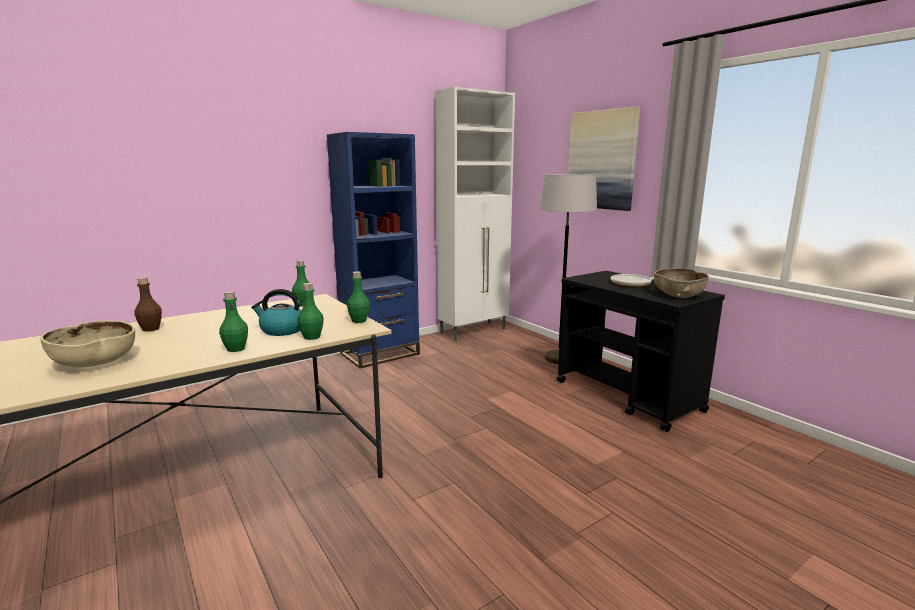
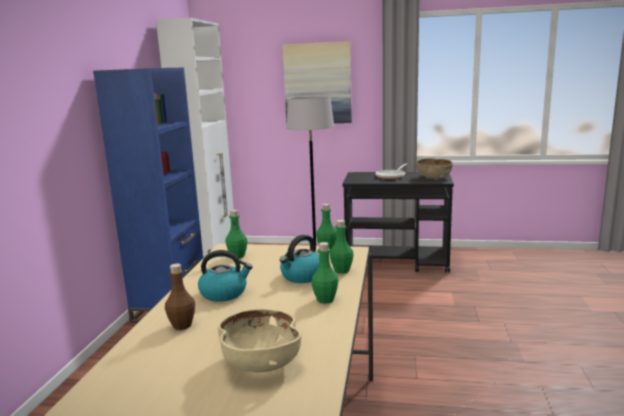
camera: 45 degrees left, 0 degrees up
none -> kettle [198,250,253,302]

